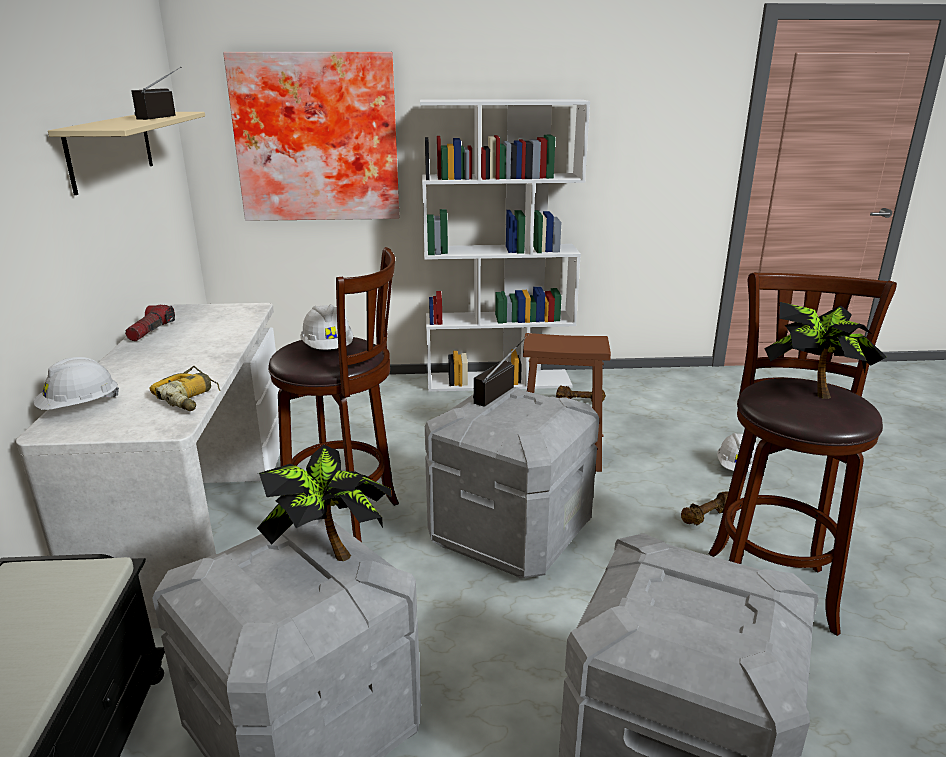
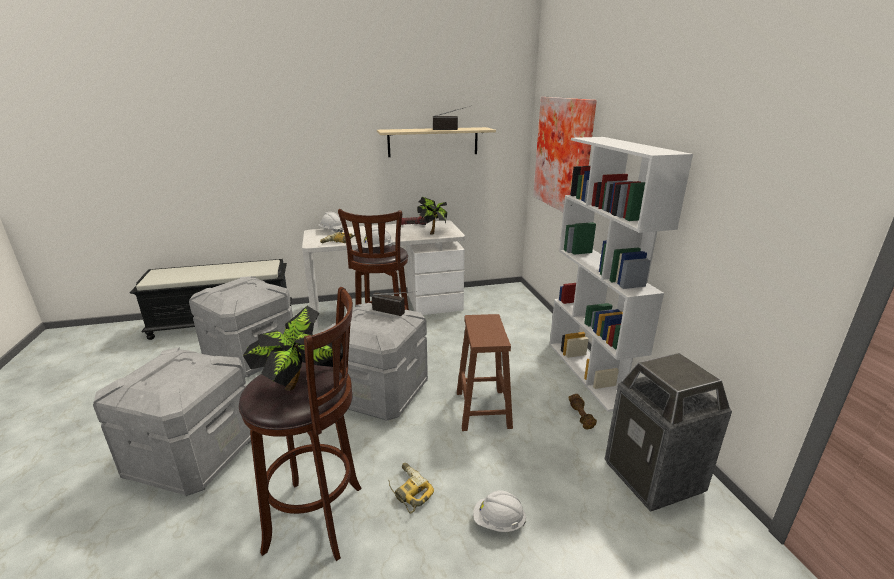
camera: 80 degrees right, 0 degrees up
potted plant [257,444,392,561] -> potted plant moved to [417,197,447,235]
brown dumbbell [681,492,728,525] -> power drill [388,463,434,514]
none -> trash can [604,353,732,512]

